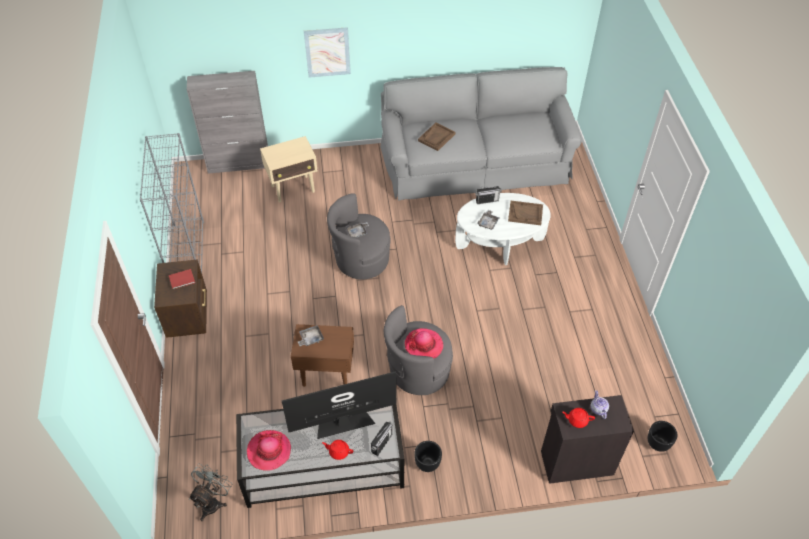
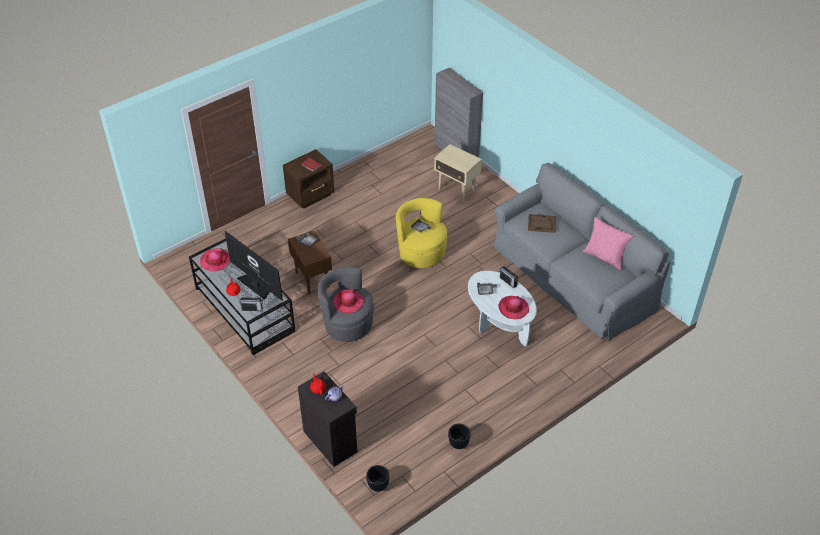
camera: 60 degrees right, 5 degrees down
grey bookcase [140,133,204,273] -> none
grey fan [189,463,232,521] -> none
picture [304,27,351,78] -> none
grey armchair [327,193,390,280] -> yellow armchair [396,198,447,268]
black planter [414,441,442,472] -> black planter moved to [448,424,471,449]
brown tray [508,201,543,225] -> hat [499,296,529,319]
none -> pink pillow [583,217,634,270]

